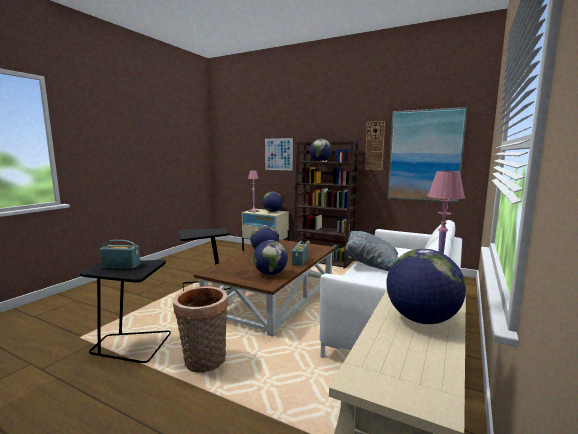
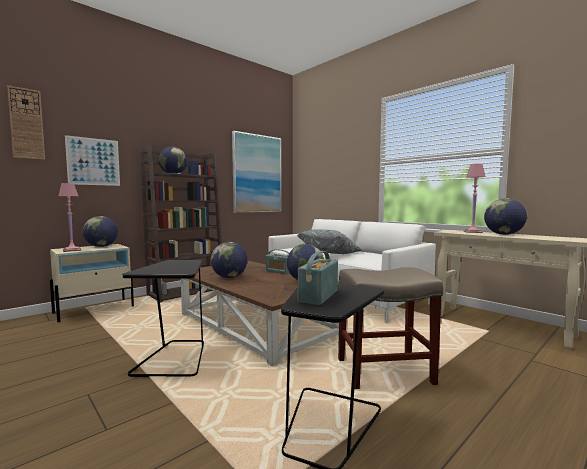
camera: 70 degrees left, 5 degrees down
basket [173,286,228,373] -> beige stool [338,267,443,389]
wall clock [365,121,385,170] -> wall clock moved to [7,85,45,160]

